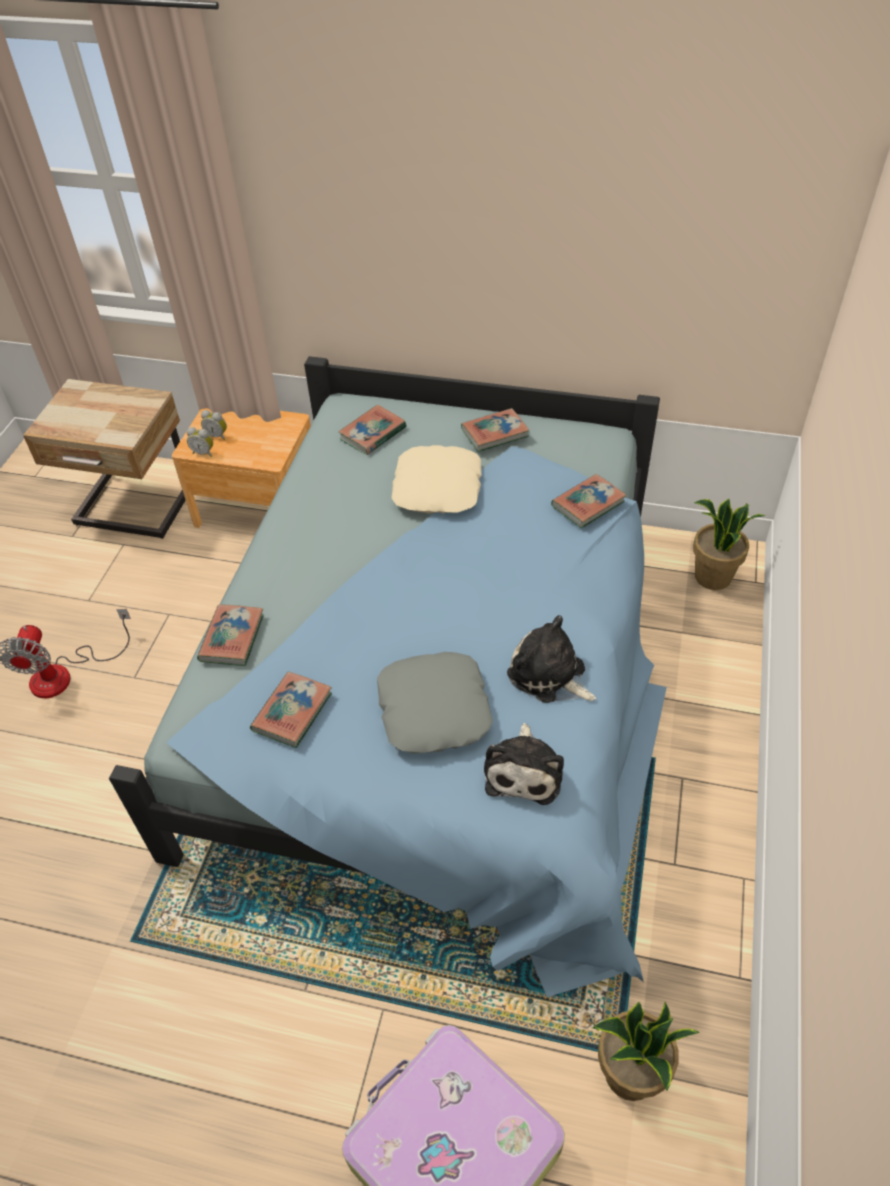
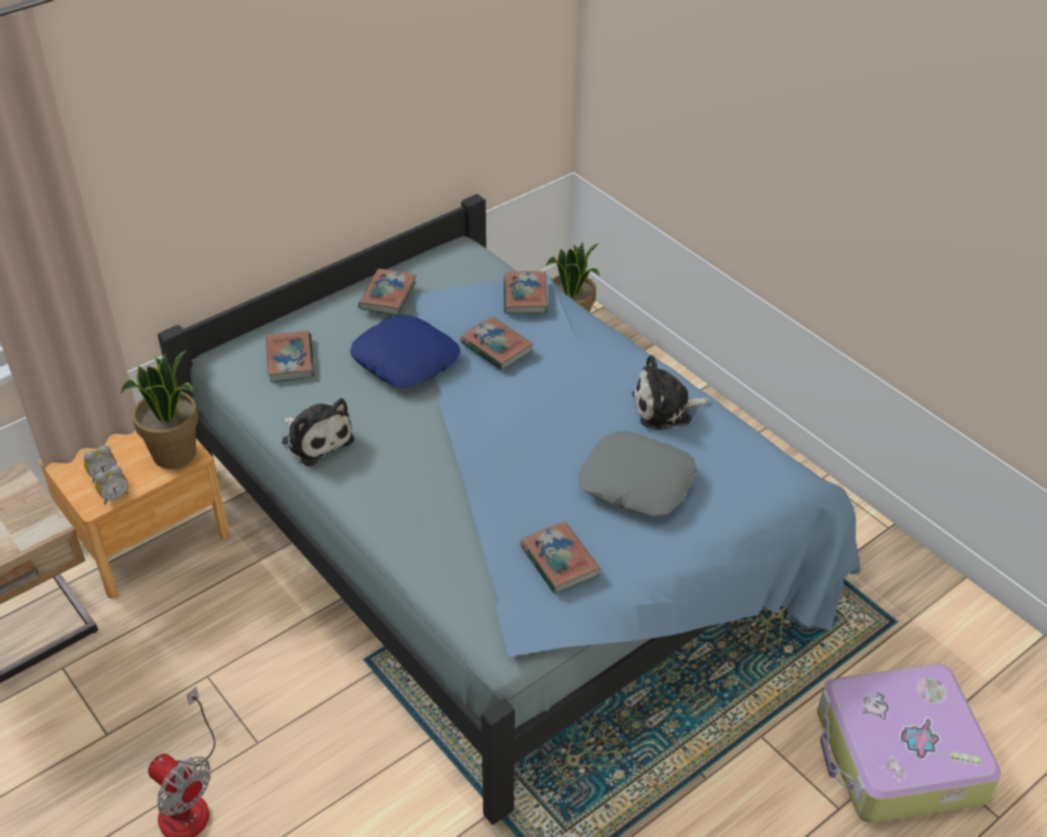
camera: 55 degrees left, 5 degrees down
book [197,604,264,666] -> book moved to [460,317,533,370]
beige pillow [392,445,482,514] -> blue pillow [350,315,461,388]
plush toy [484,723,564,805] -> plush toy moved to [282,398,354,467]
potted plant [593,1002,700,1101] -> potted plant moved to [120,351,198,469]

